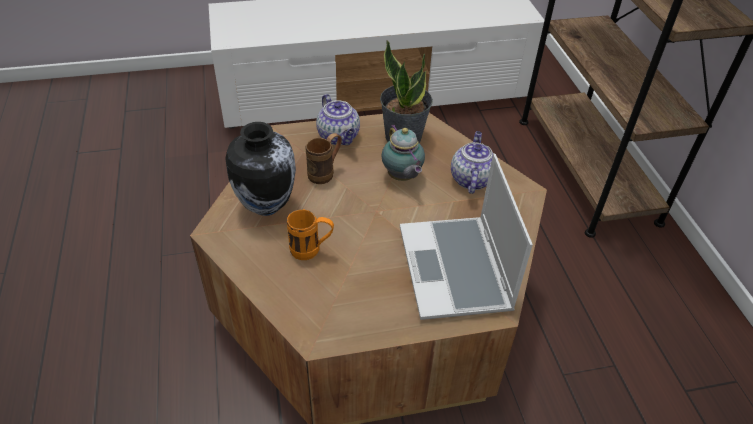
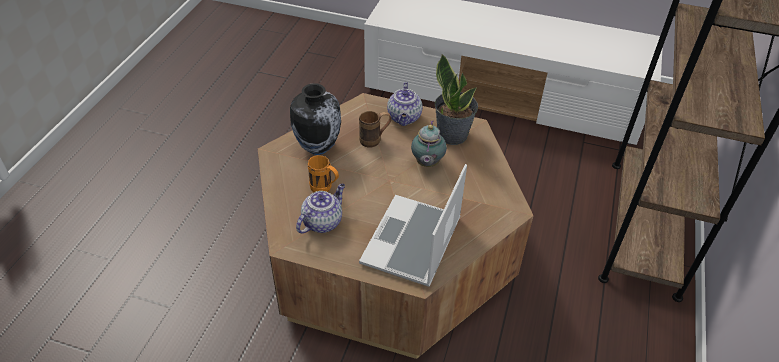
camera: 30 degrees right, 0 degrees up
teapot [451,131,493,194] -> teapot moved to [296,184,345,233]

